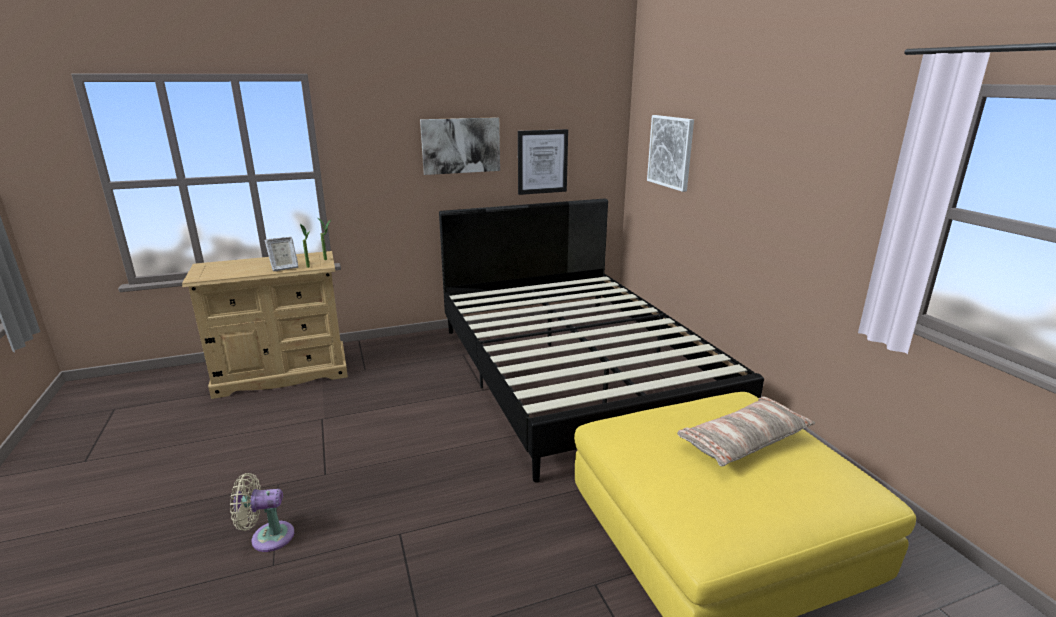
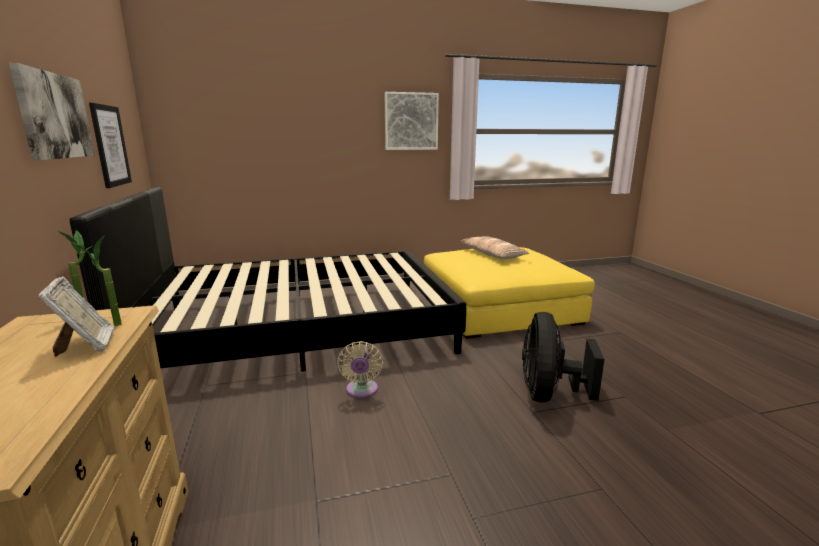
camera: 85 degrees left, 5 degrees down
beige fan [230,473,294,552] -> beige fan moved to [337,341,383,398]
picture [647,115,694,192] -> picture moved to [384,92,439,150]
none -> black fan [522,312,604,402]

